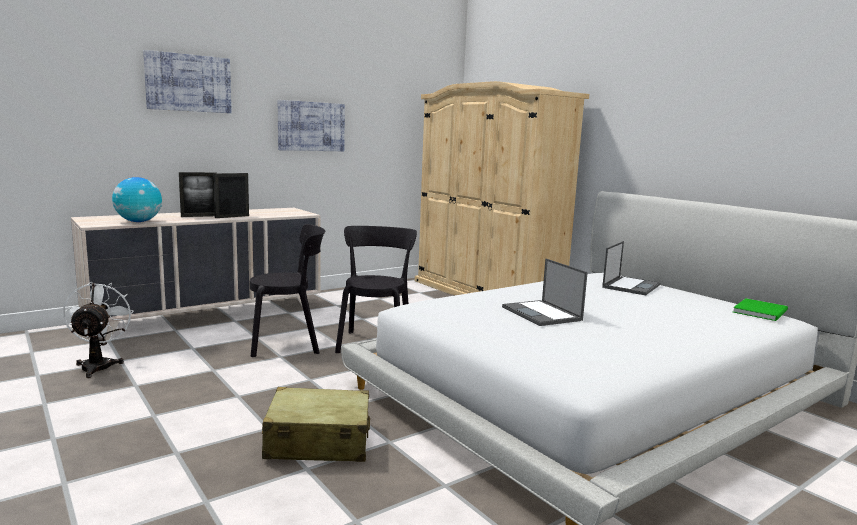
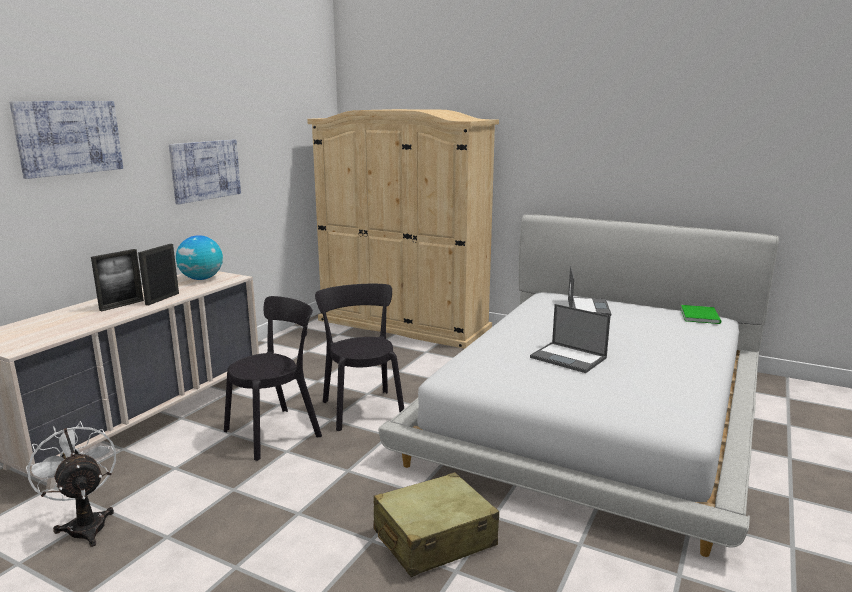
camera: 25 degrees left, 5 degrees up
globe [112,177,162,222] -> globe moved to [176,235,223,280]

